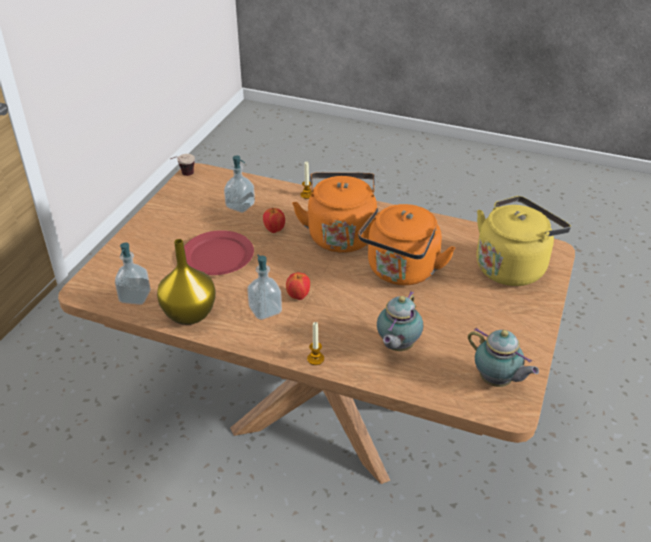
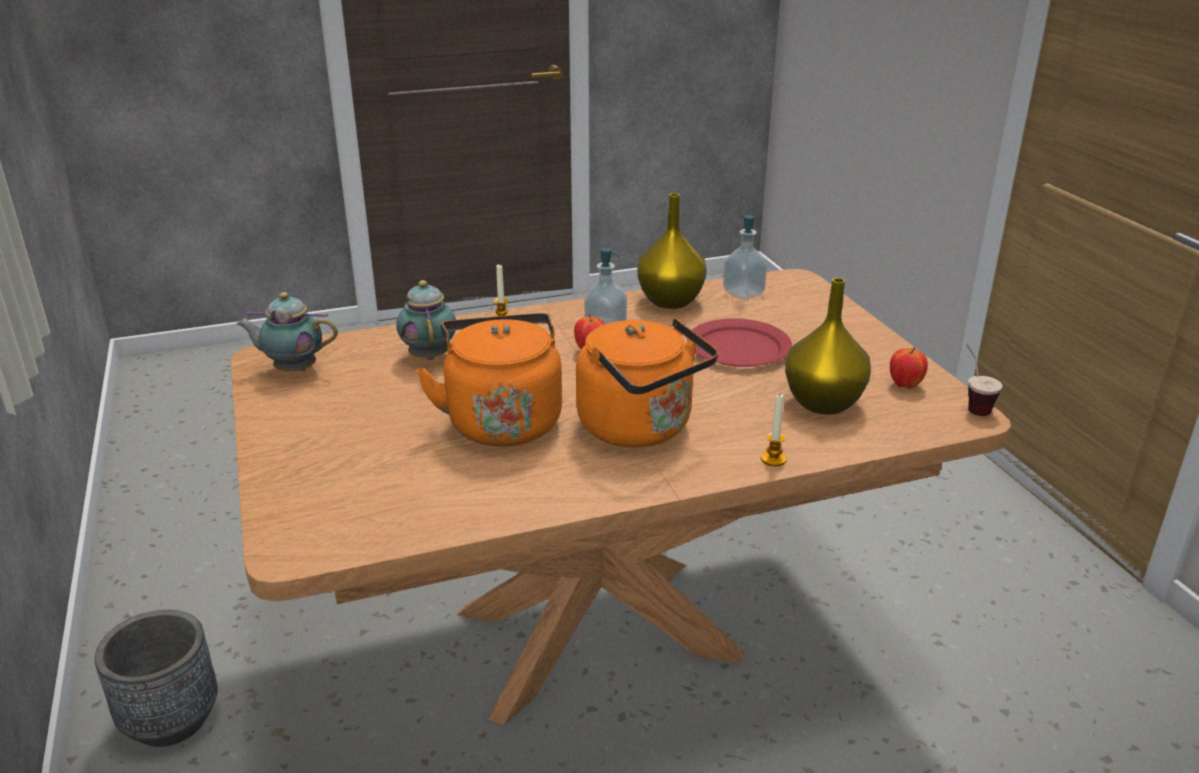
camera: 140 degrees right, 10 degrees down
soap dispenser [224,155,255,213] -> yellow vase [785,278,871,414]
apple [263,207,285,233] -> apple moved to [890,347,928,389]
yellow kettle [476,196,571,286] -> none
none -> grey planter [94,610,218,747]

